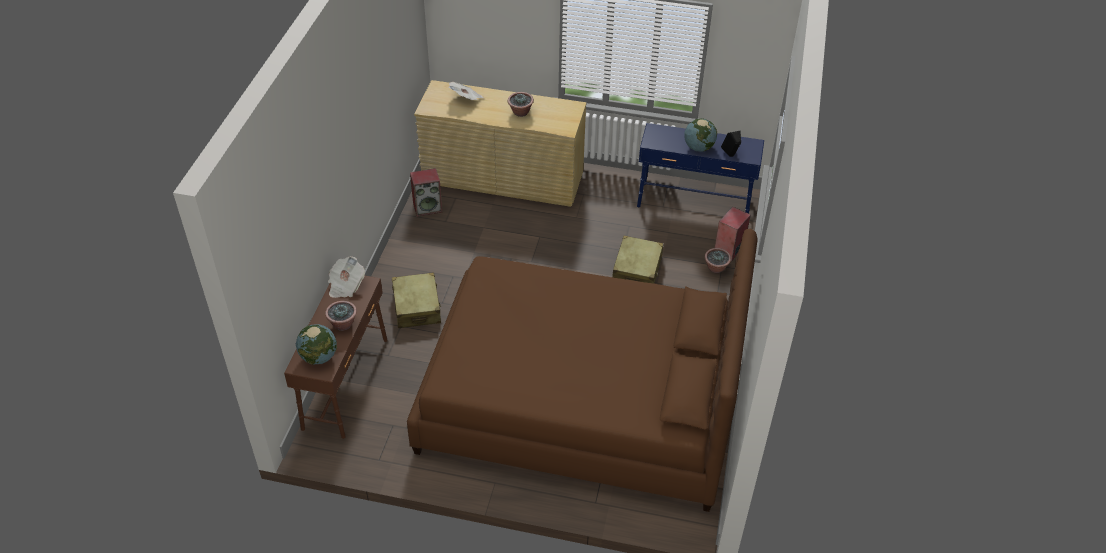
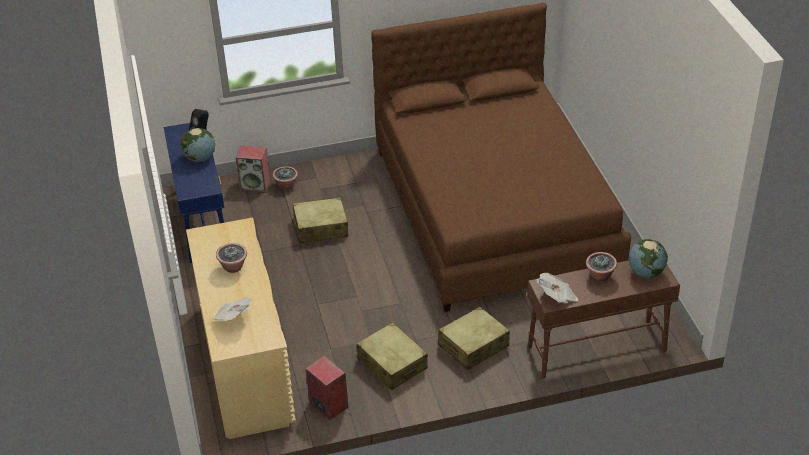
camera: 115 degrees left, 5 degrees down
none -> beige suitcase [357,322,428,390]

